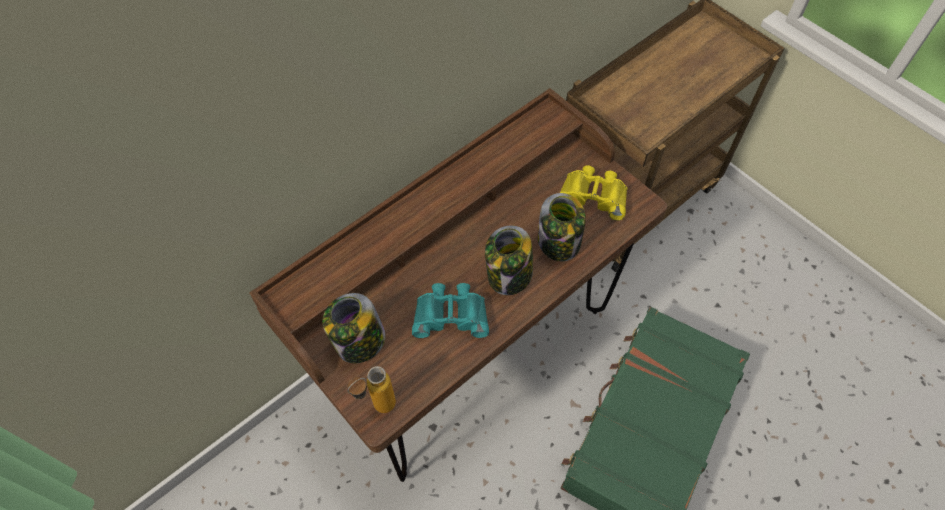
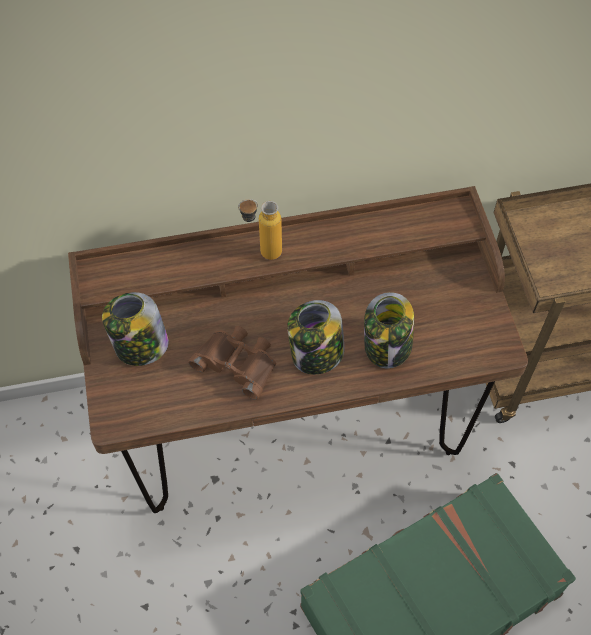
camera: 30 degrees right, 0 degrees up
bottle [348,366,396,413] -> bottle moved to [238,199,282,260]
turquoise binoculars [412,283,489,338] -> brown binoculars [188,326,276,400]
yellow binoculars [560,165,628,221] -> none

